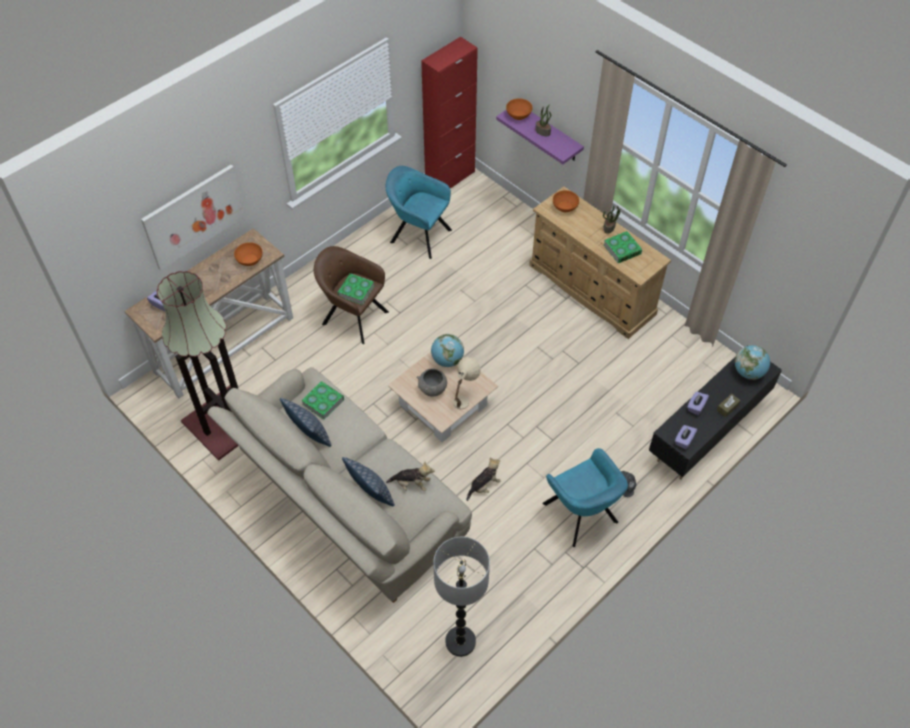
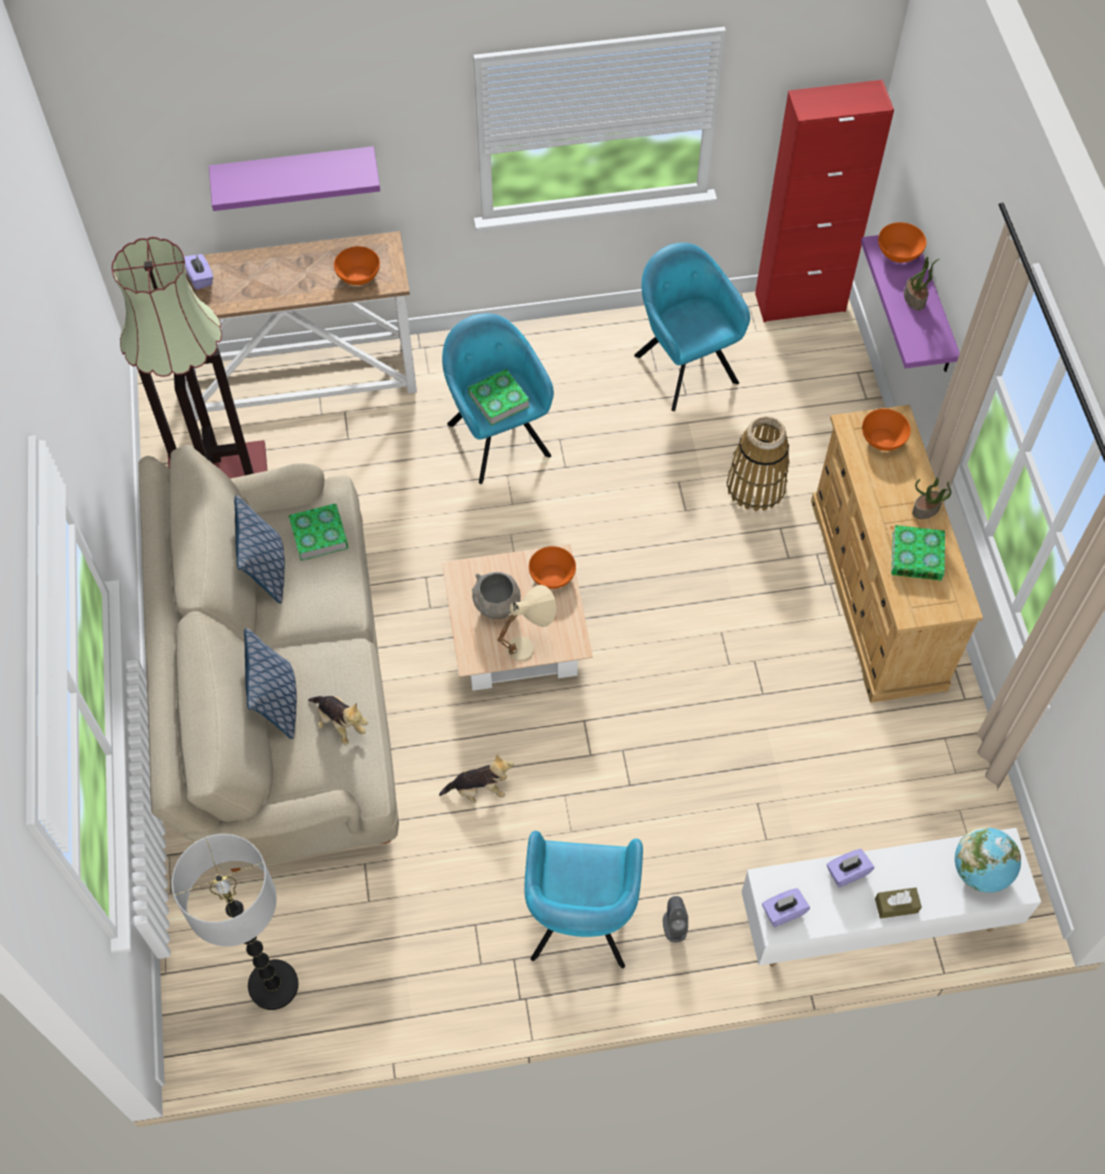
camera: 35 degrees right, 5 degrees up
picture [141,165,245,270] -> purple shelf [209,146,380,211]
brown armchair [314,246,389,344] -> turquoise armchair [442,313,554,484]
globe [431,334,464,367] -> orange bowl [529,546,576,589]
black tv stand [649,356,782,479] -> white tv stand [742,828,1041,967]
none -> basket [727,416,790,511]

